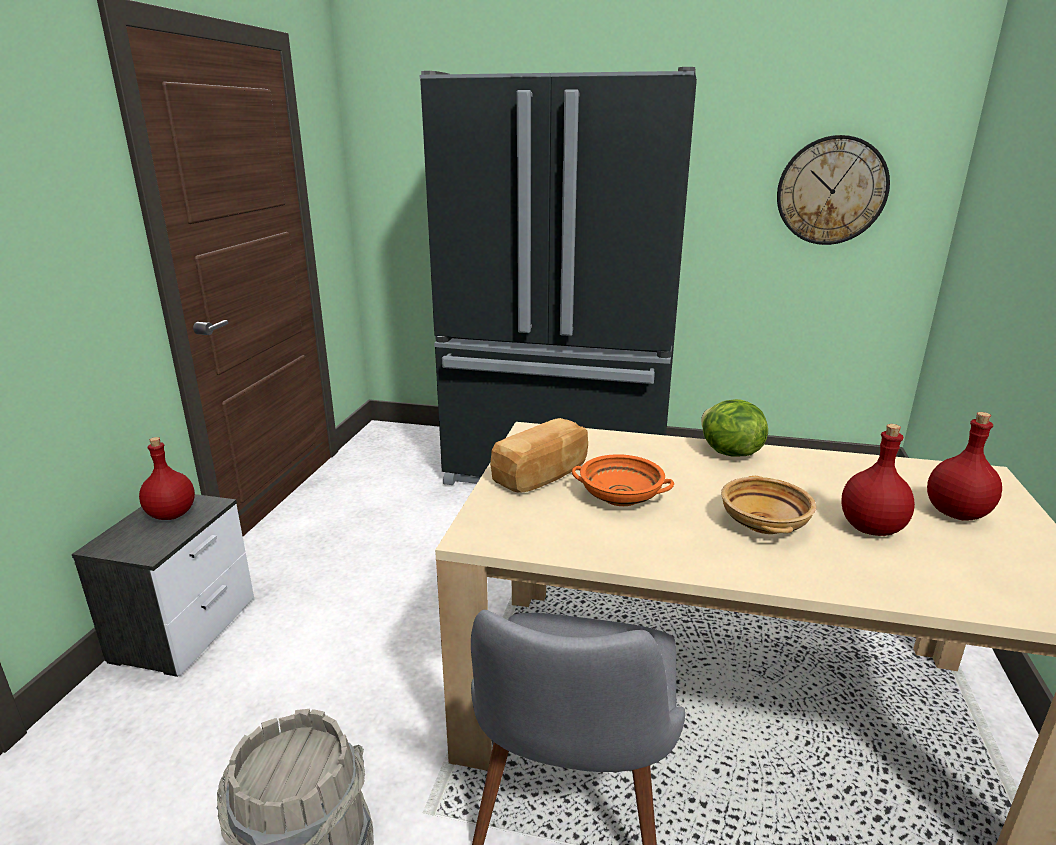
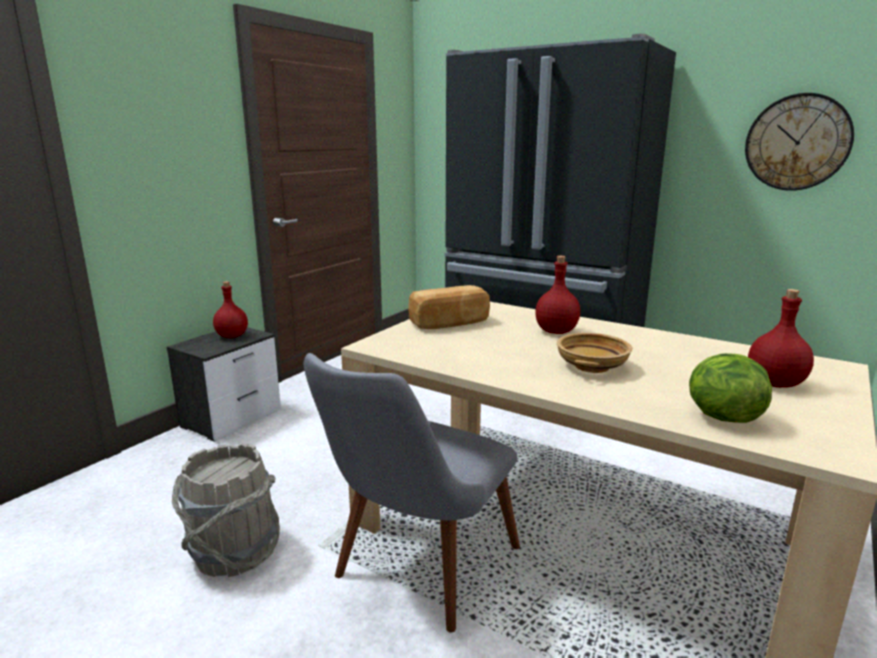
camera: 20 degrees right, 5 degrees down
orange bowl [572,454,674,506] -> none
lettuce [701,399,768,456] -> lettuce moved to [689,353,772,423]
red bottle [841,424,915,536] -> red bottle moved to [535,256,580,334]

